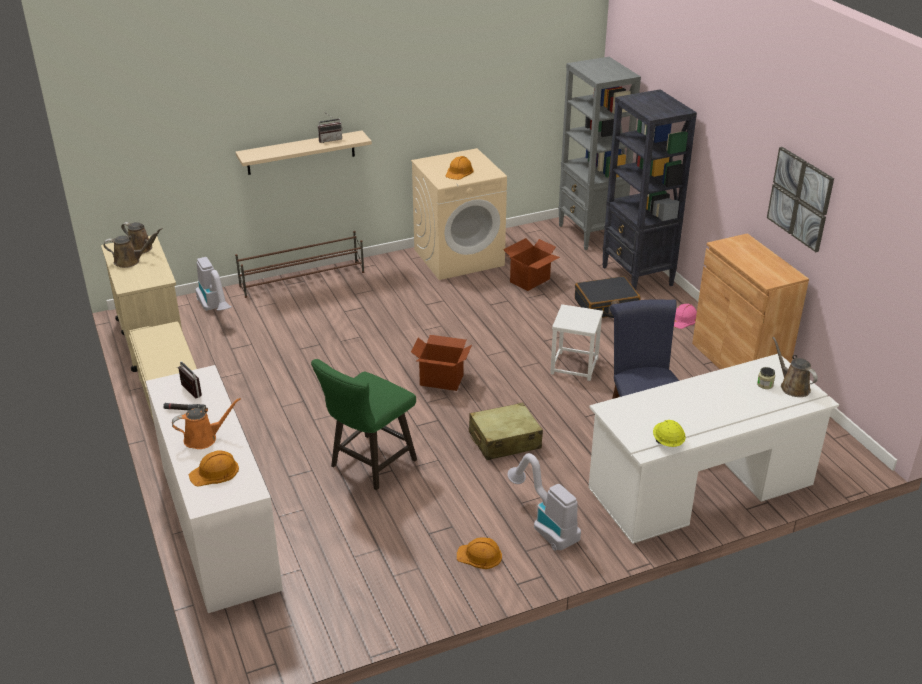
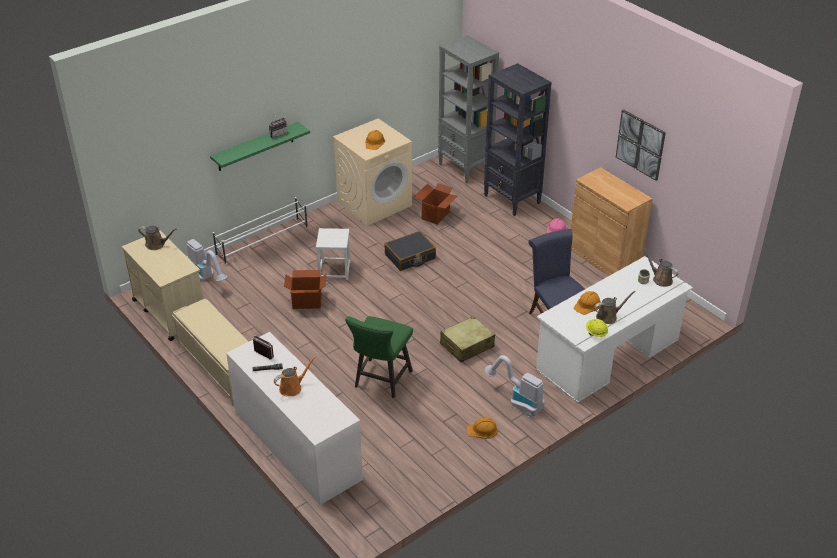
camera: 15 degrees left, 5 degrees up
brown watering can [103,232,158,268] -> brown watering can moved to [594,291,636,324]
orange hard hat [189,450,239,487] -> orange hard hat moved to [574,291,601,315]
beige shelf [235,130,372,175] -> green shelf [210,122,310,171]
brown shoe rack [235,231,364,298] -> white shoe rack [213,197,308,265]
cardboard box [411,335,472,391] -> cardboard box moved to [284,270,326,309]
white stool [550,304,603,381] -> white stool moved to [316,228,350,280]
black suitcase [575,276,641,318] -> black suitcase moved to [384,231,436,271]

